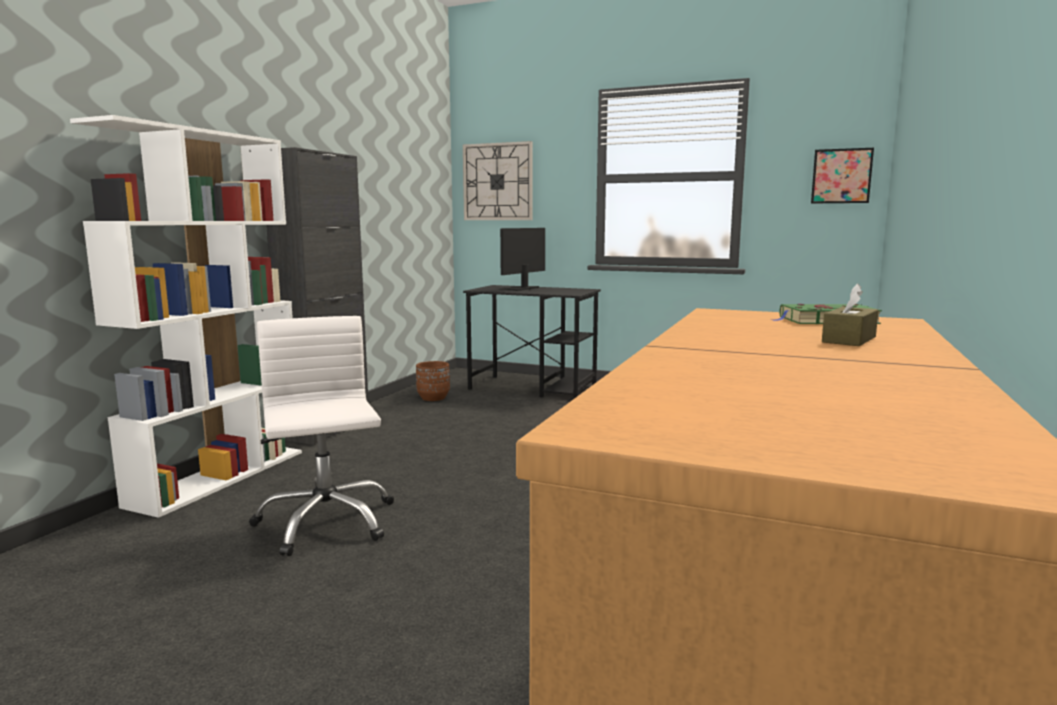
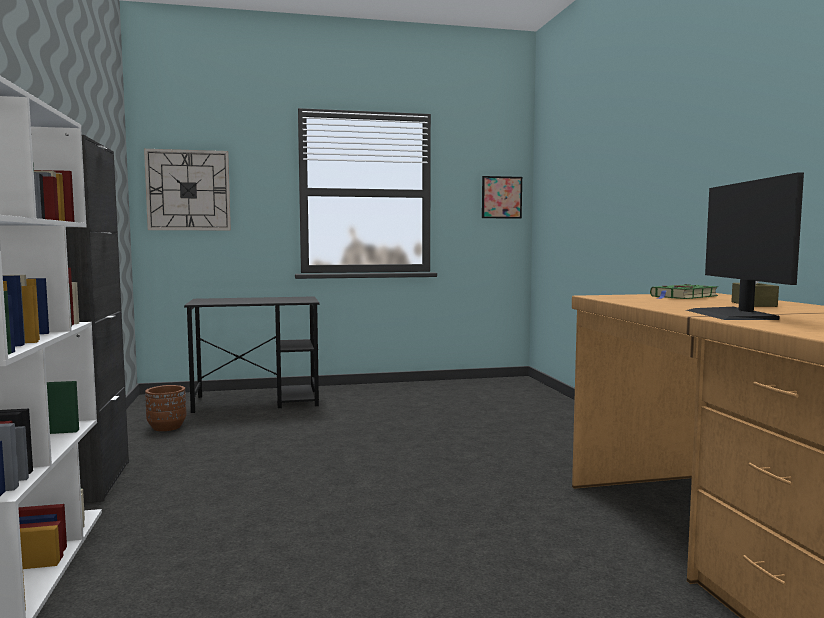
camera: 35 degrees left, 5 degrees down
white office chair [249,316,394,556] -> none
monitor [498,228,545,291] -> monitor moved to [686,172,804,320]

